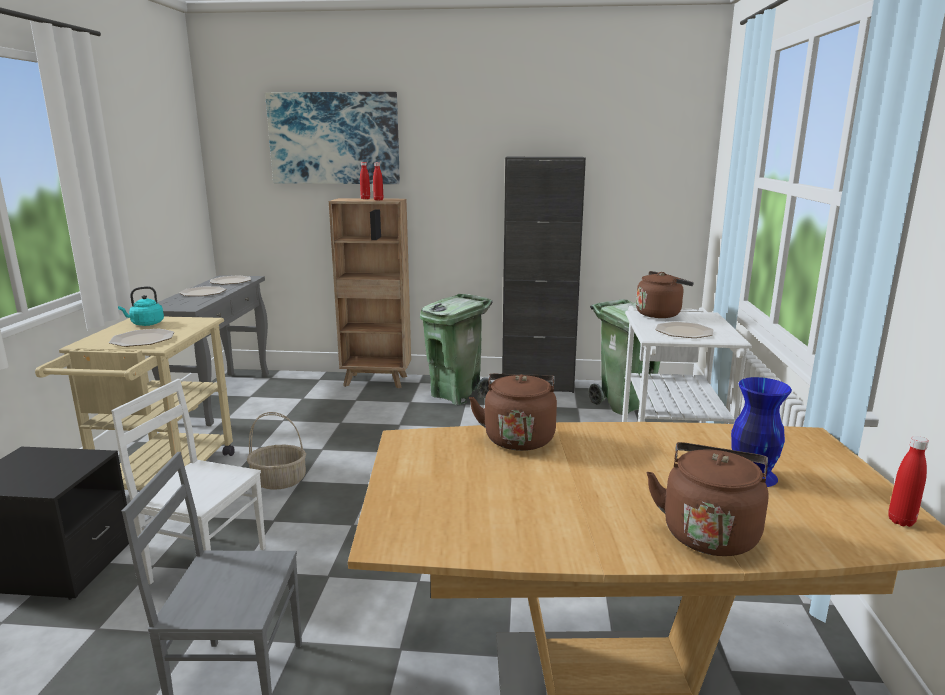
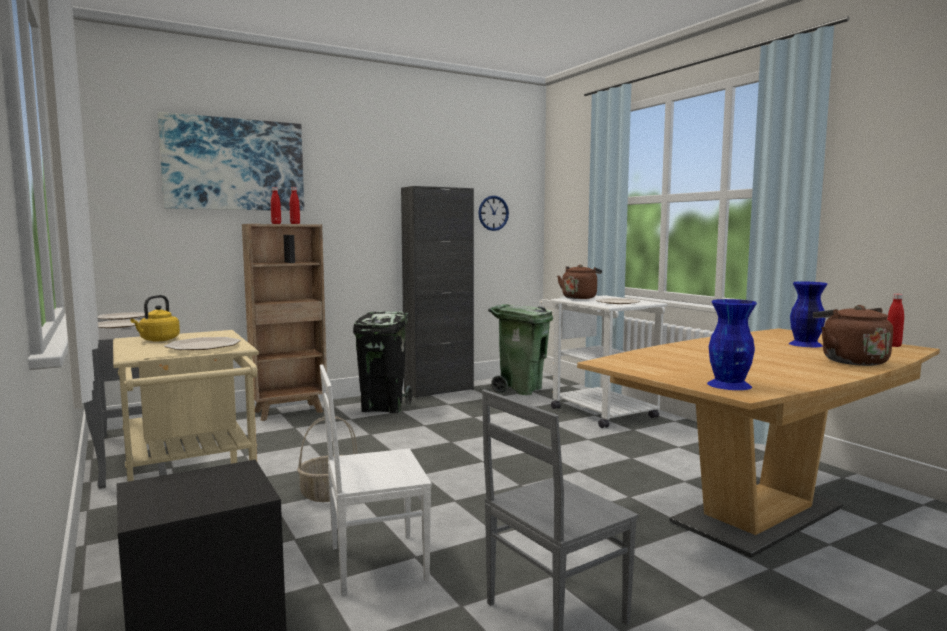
camera: 35 degrees left, 10 degrees down
turquoise kettle [118,286,164,326] -> yellow kettle [131,295,180,341]
green trash can [420,294,493,405] -> black trash can [353,311,413,413]
brown kettle [469,374,557,451] -> none
none -> wall clock [478,196,509,231]
none -> blue vase [707,299,757,390]

